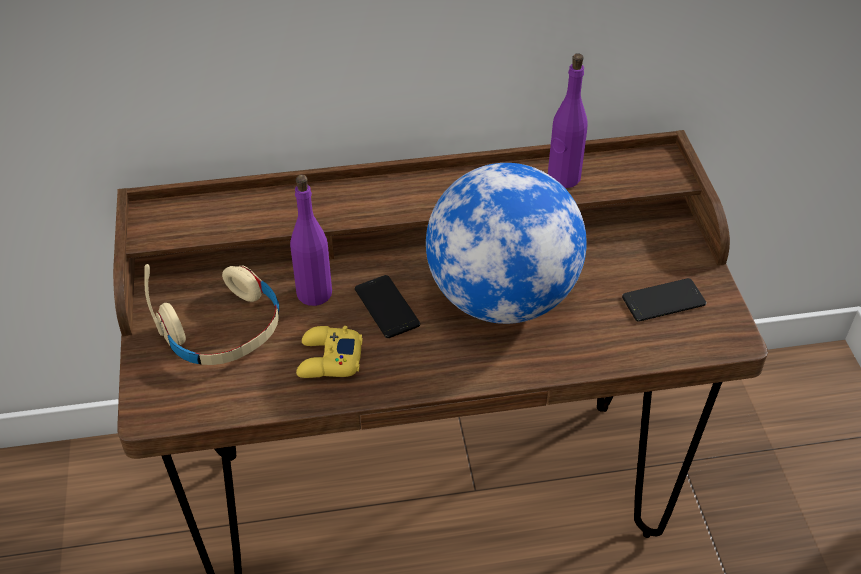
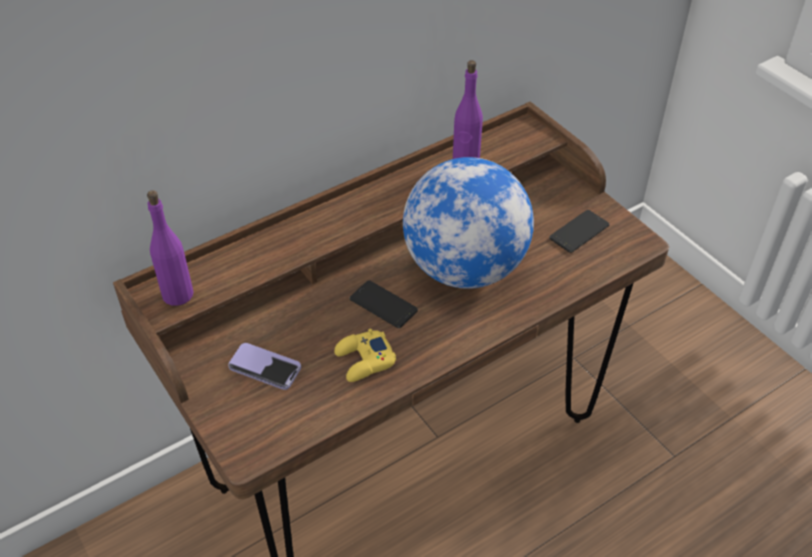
camera: 25 degrees left, 0 degrees up
beige headphones [144,264,279,365] -> phone [228,343,301,390]
purple bottle [290,175,332,306] -> purple bottle moved to [147,190,194,306]

